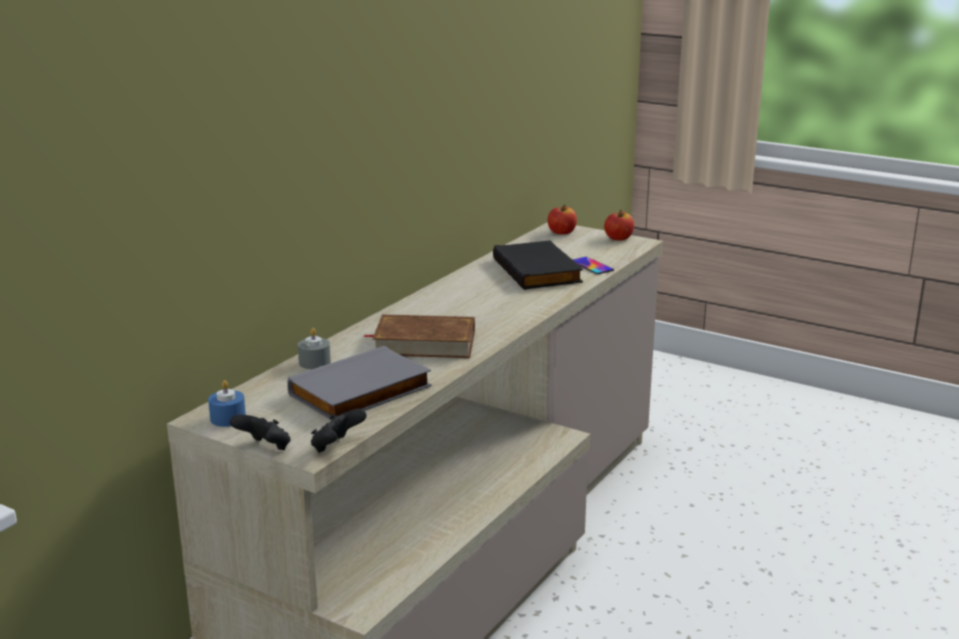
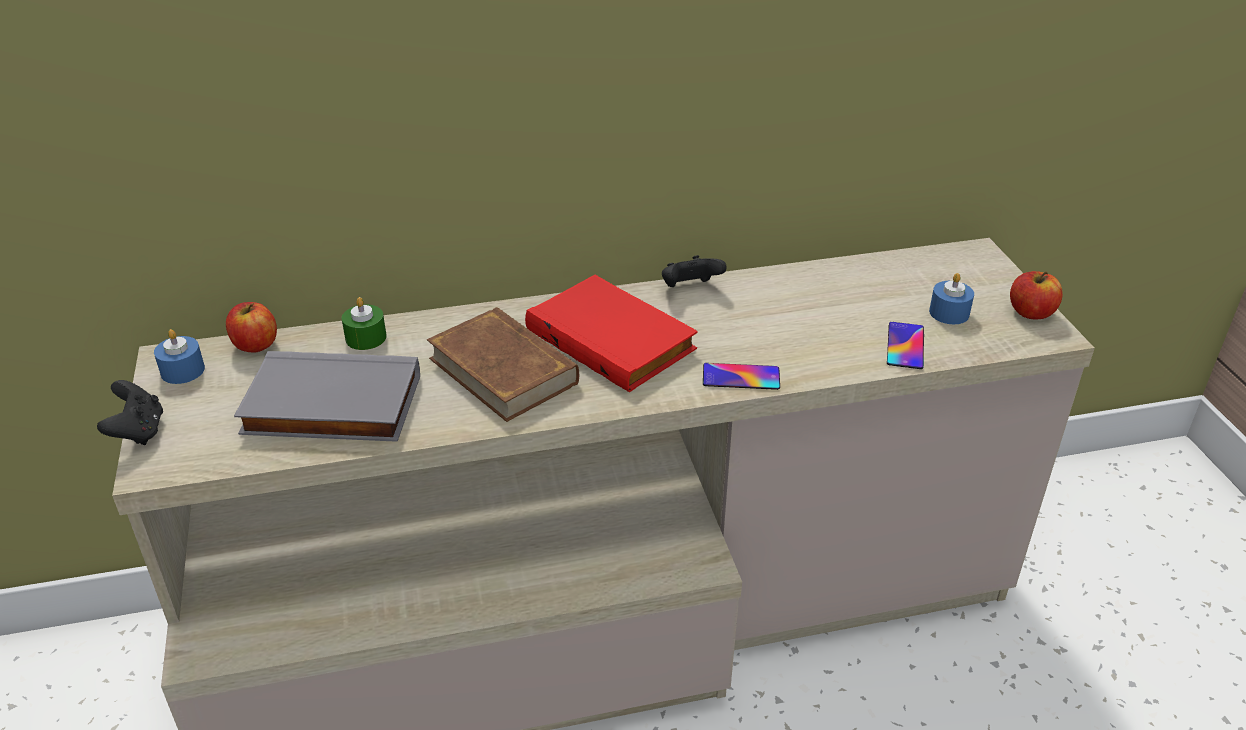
camera: 45 degrees right, 15 degrees up
grey candle [298,328,331,369] -> green candle [341,297,387,350]
black game controller [311,409,367,453] -> black game controller moved to [662,255,727,287]
black book [493,240,583,290] -> none
apple [548,205,577,235] -> apple moved to [226,302,277,353]
none -> red book [525,275,698,392]
none -> phone [703,363,780,390]
none -> blue candle [929,273,974,324]

